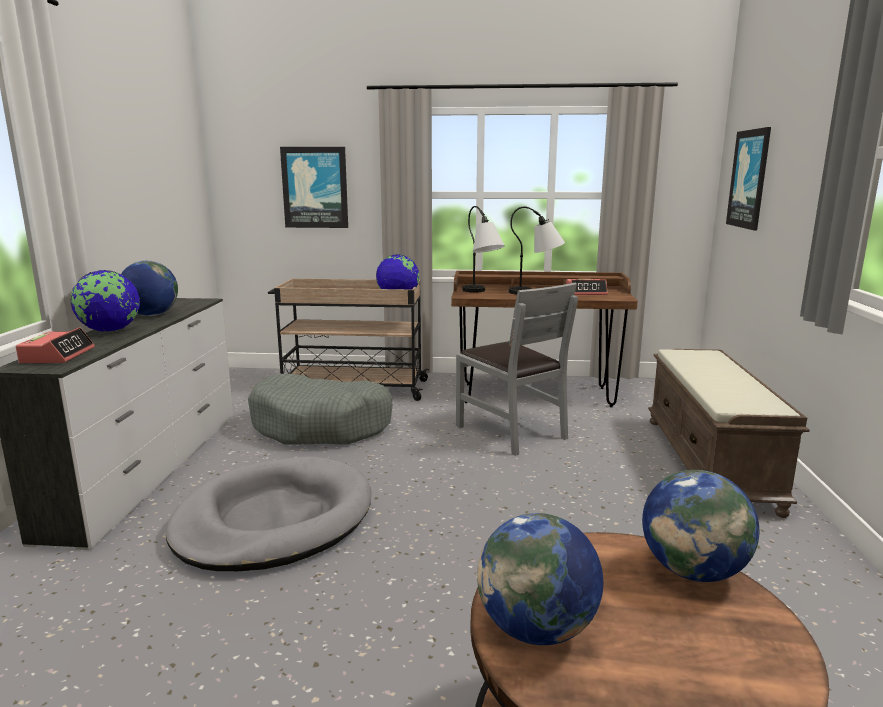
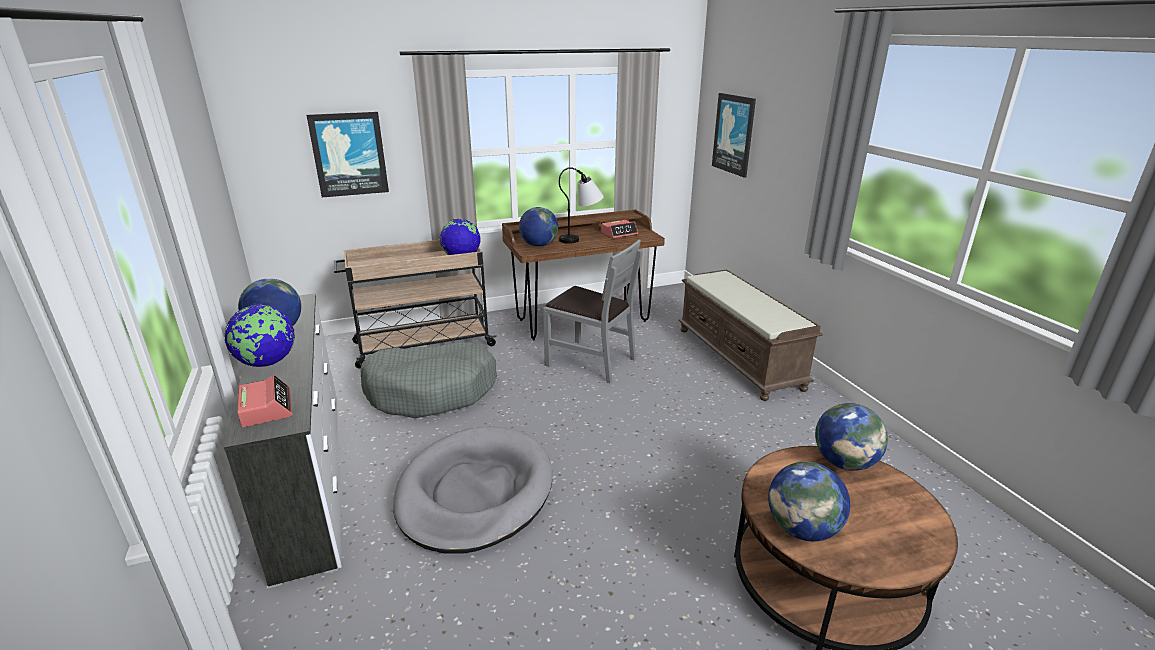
camera: 25 degrees left, 10 degrees up
table lamp [462,206,505,293] -> globe [519,207,558,247]

